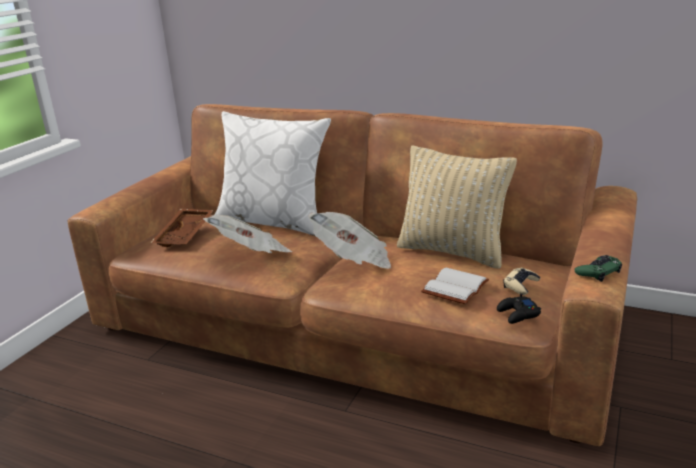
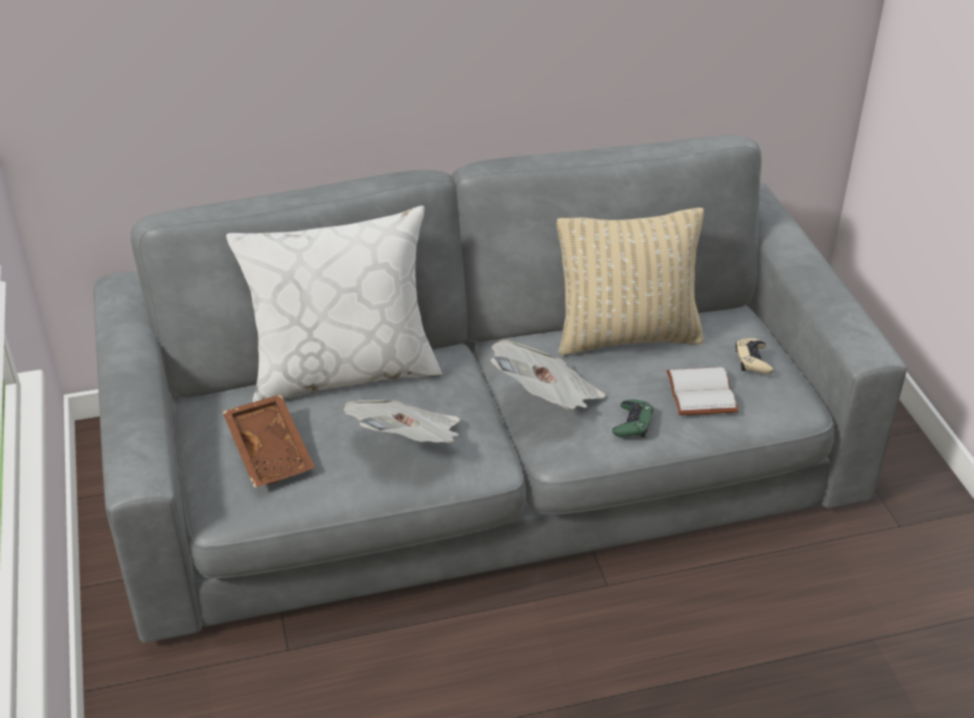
camera: 40 degrees left, 15 degrees up
brown sofa [67,104,637,446] -> grey sofa [93,135,907,643]
black game controller [497,293,541,324] -> none
green game controller [575,255,622,282] -> green game controller moved to [612,400,654,437]

